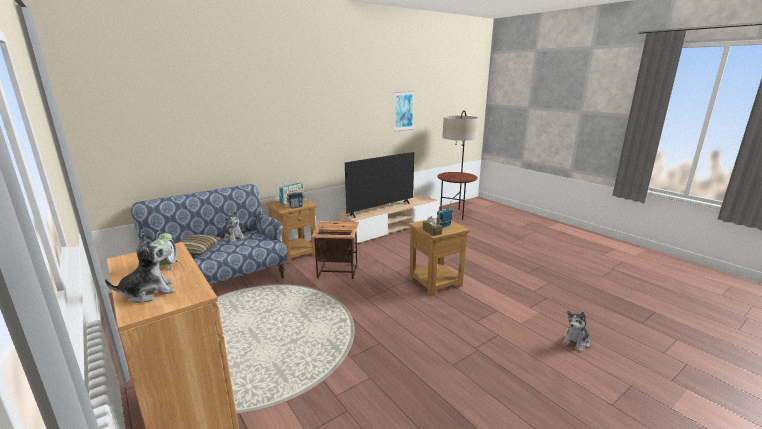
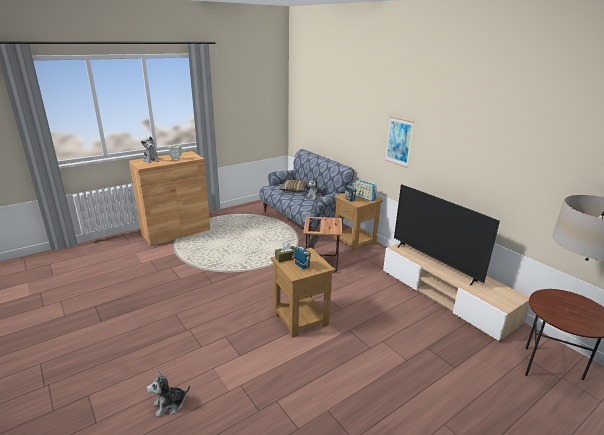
camera: 90 degrees right, 5 degrees up
picture [394,91,415,132] -> picture moved to [385,117,414,168]
plush toy [562,310,590,352] -> plush toy turned 75 degrees counterclockwise [146,371,190,417]

